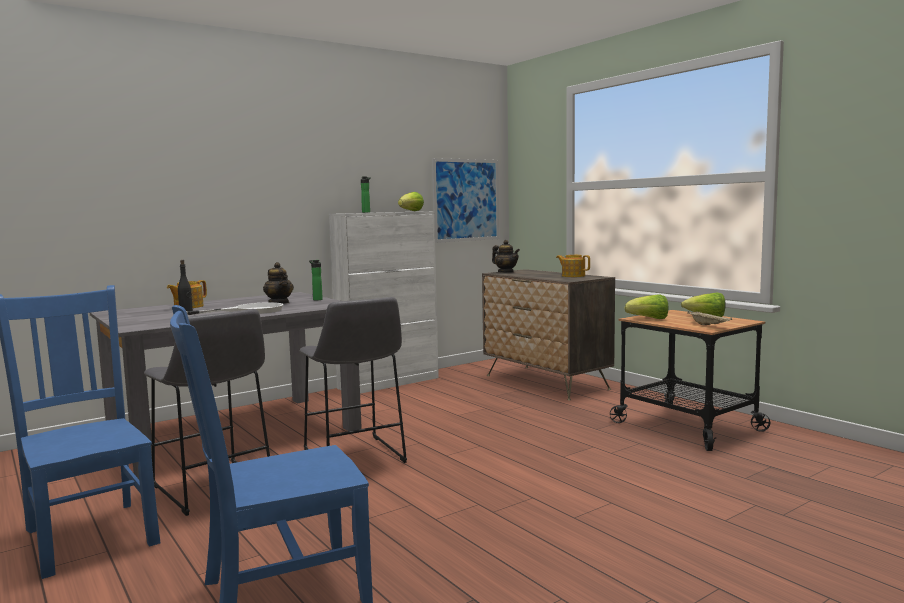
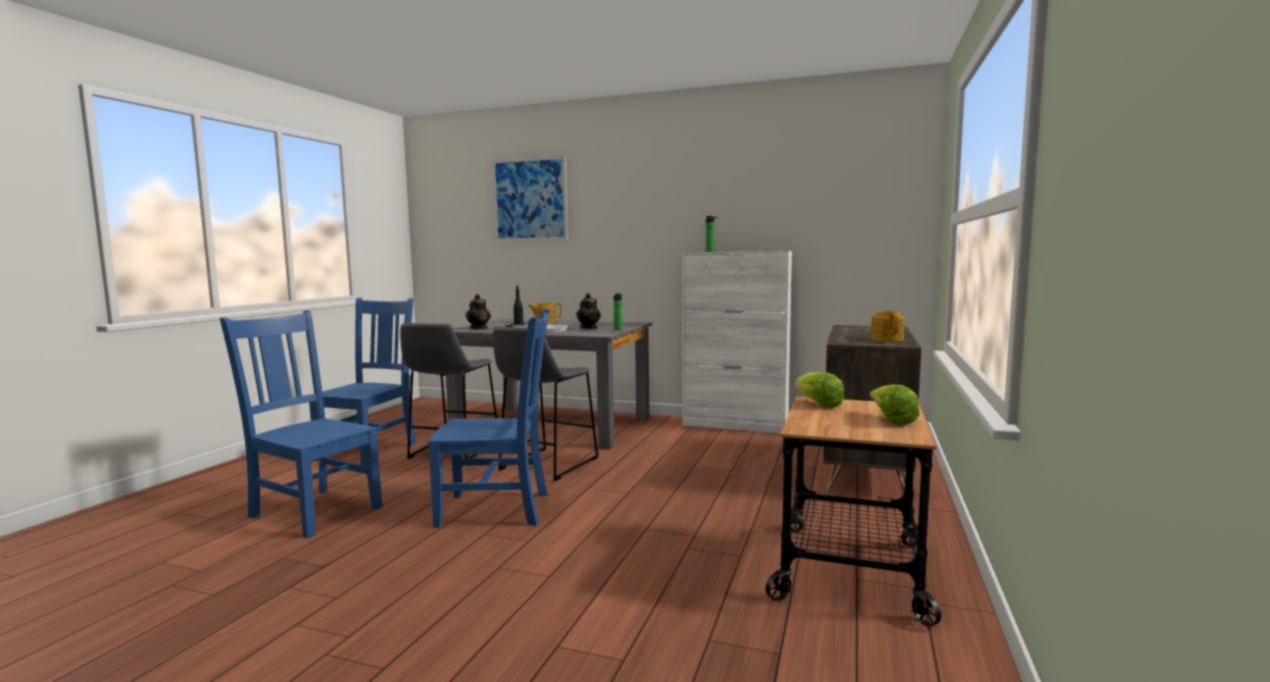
camera: 55 degrees right, 0 degrees up
lettuce [398,192,424,211] -> none
picture [432,158,499,243] -> picture moved to [492,155,568,242]
teapot [492,240,520,273] -> teapot moved to [466,294,491,329]
beige tray [687,311,732,326] -> none
none -> blue chair [428,309,549,528]

